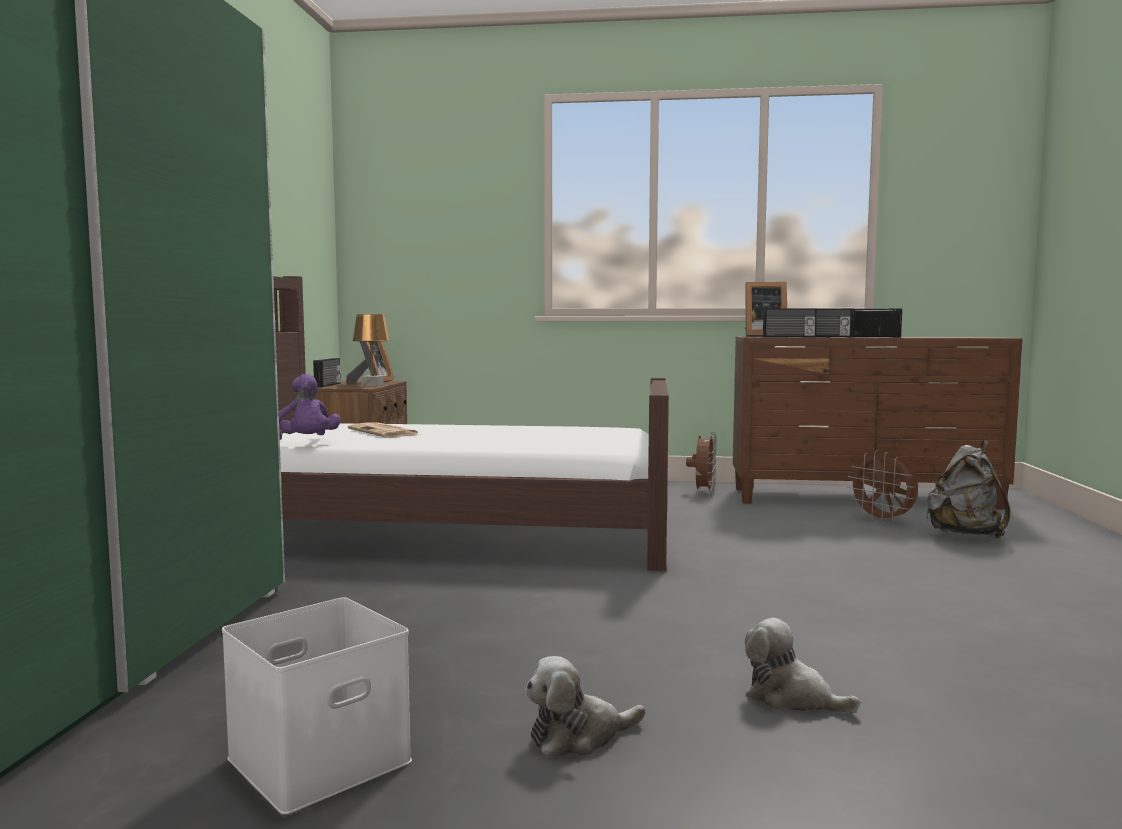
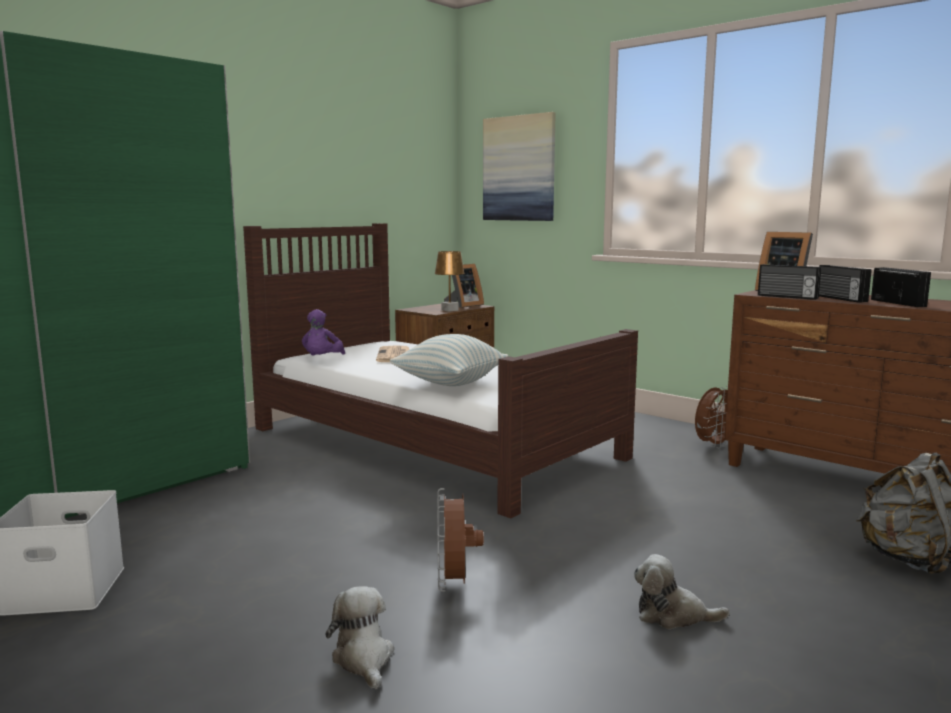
camera: 35 degrees right, 5 degrees up
radio [313,358,341,387] -> none
plush toy [525,656,645,757] -> plush toy moved to [634,554,729,629]
brown fan [848,451,918,523] -> brown fan moved to [437,488,484,591]
none -> pillow [390,334,508,386]
none -> picture [483,112,556,221]

